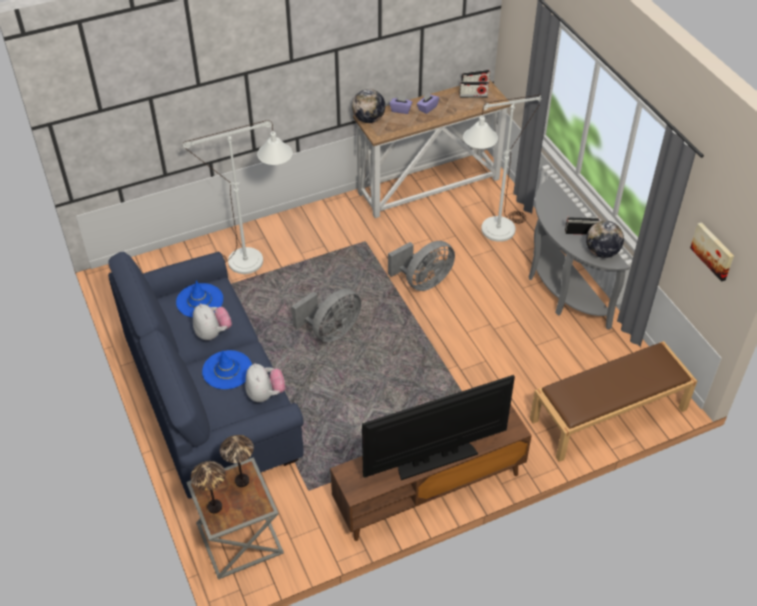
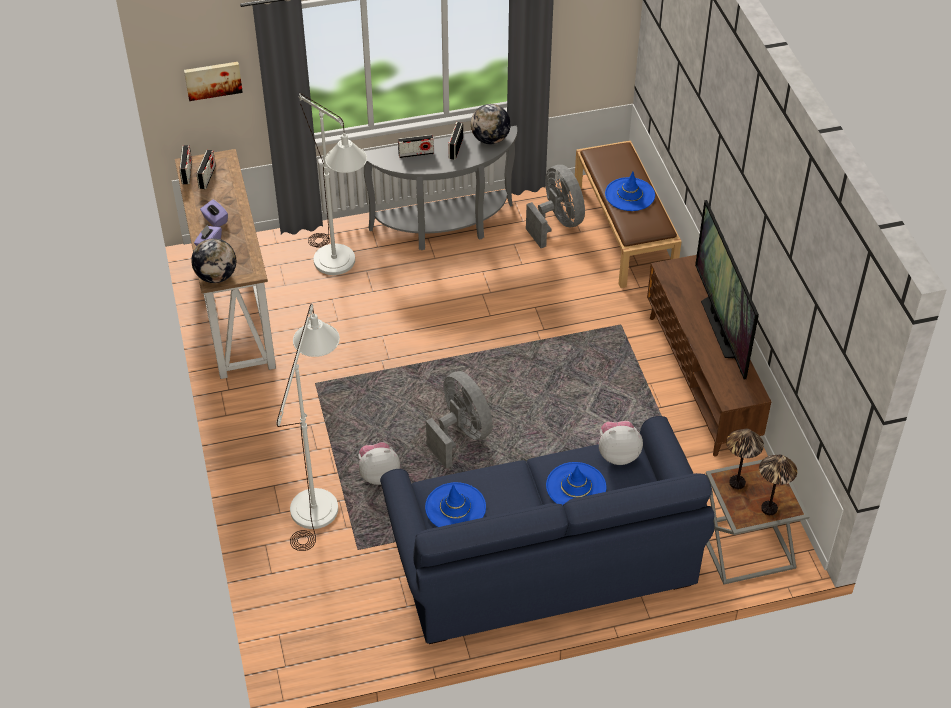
camera: 80 degrees left, 0 degrees up
plush toy [193,303,232,340] -> plush toy moved to [358,442,400,485]
grey fan [388,241,455,291] -> grey fan moved to [526,165,585,248]
picture [690,222,734,282] -> picture moved to [184,62,243,101]
none -> radio [398,135,434,158]
none -> blue hat [605,171,655,211]

